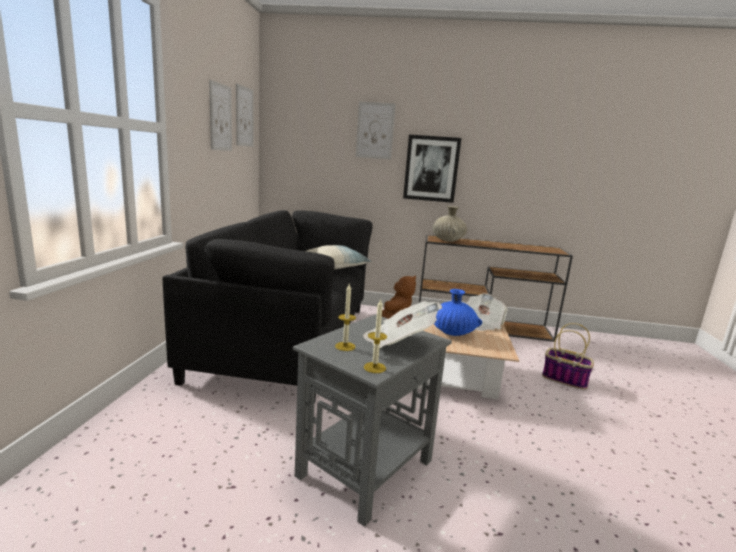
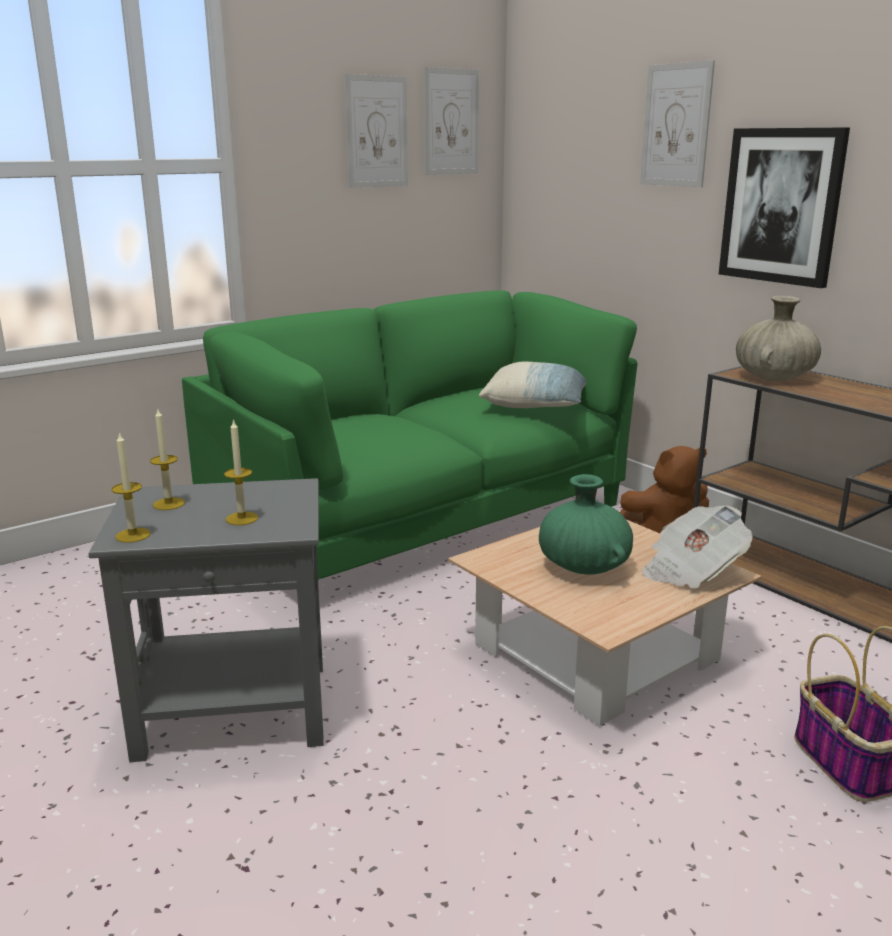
camera: 45 degrees right, 5 degrees up
black sofa [163,210,373,403] -> green sofa [182,290,638,580]
newspaper [363,301,442,348] -> candle [224,419,258,525]
blue vase [434,289,482,336] -> green vase [539,474,633,574]

